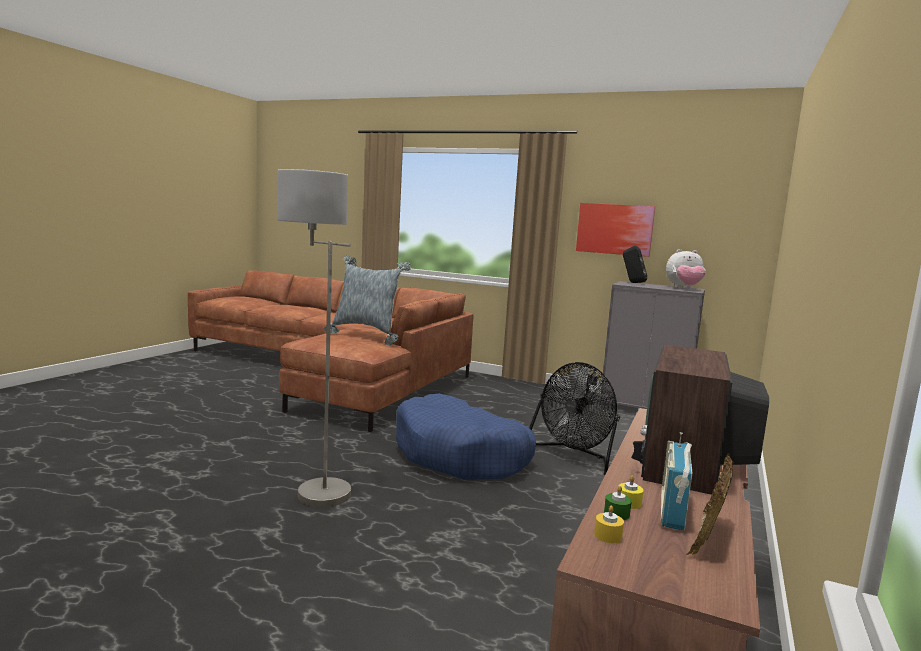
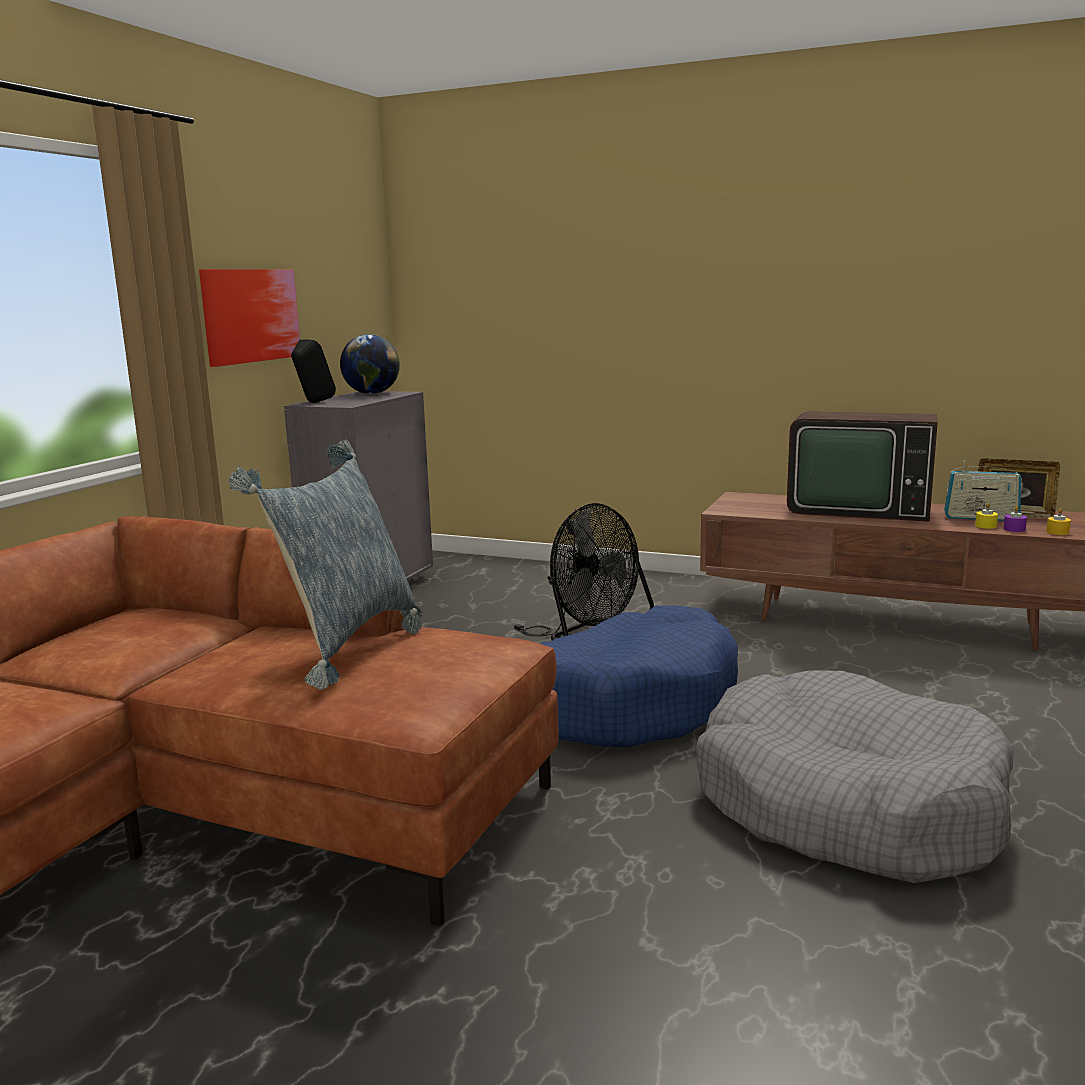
camera: 90 degrees left, 5 degrees up
grey floor lamp [277,169,351,507] -> grey dog bed [696,670,1014,883]
green candle [604,486,632,520] -> purple candle [1003,506,1027,532]
plush toy [666,249,706,289] -> globe [340,334,400,394]

